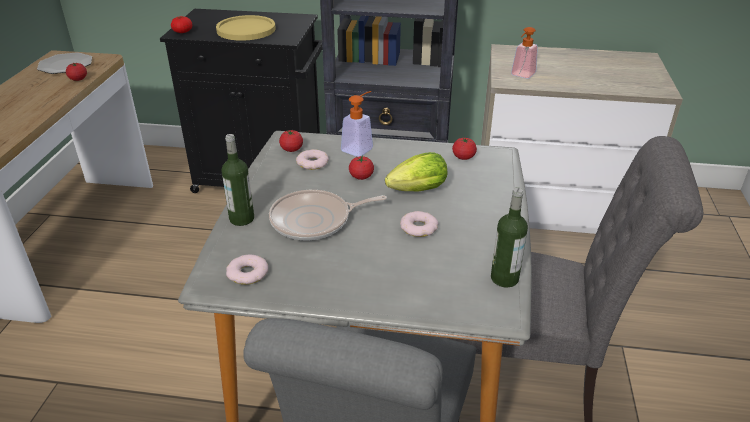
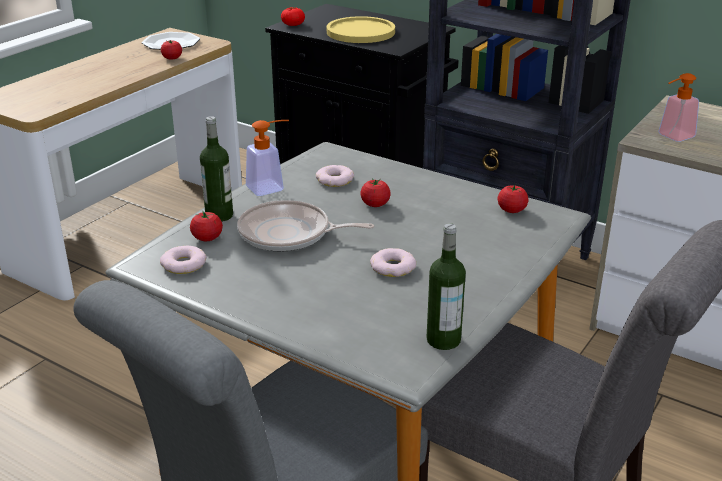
camera: 25 degrees right, 5 degrees down
tomato [279,130,303,152] -> tomato moved to [190,210,223,241]
soap dispenser [341,91,373,157] -> soap dispenser moved to [246,120,289,196]
lettuce [385,152,447,191] -> none

